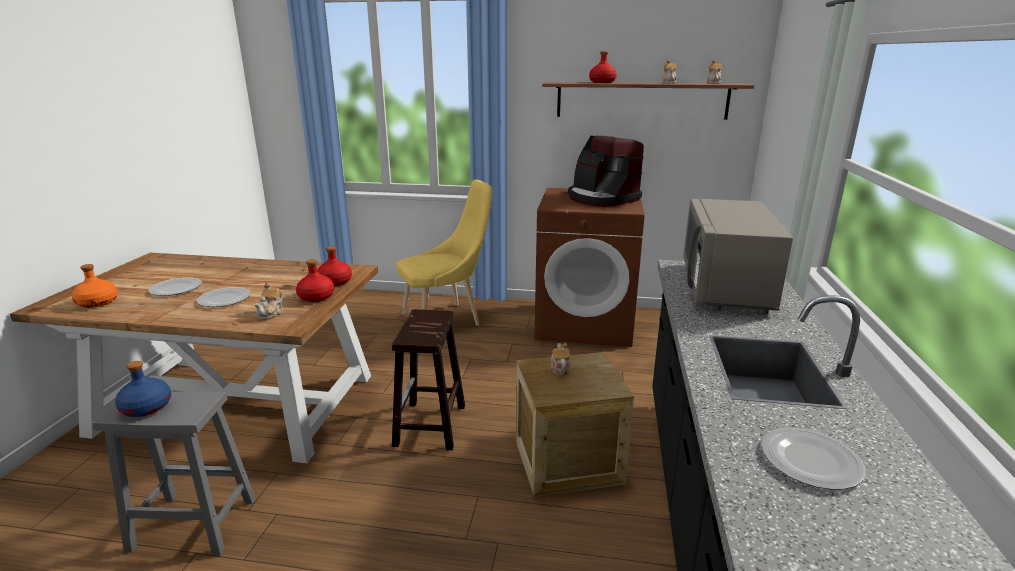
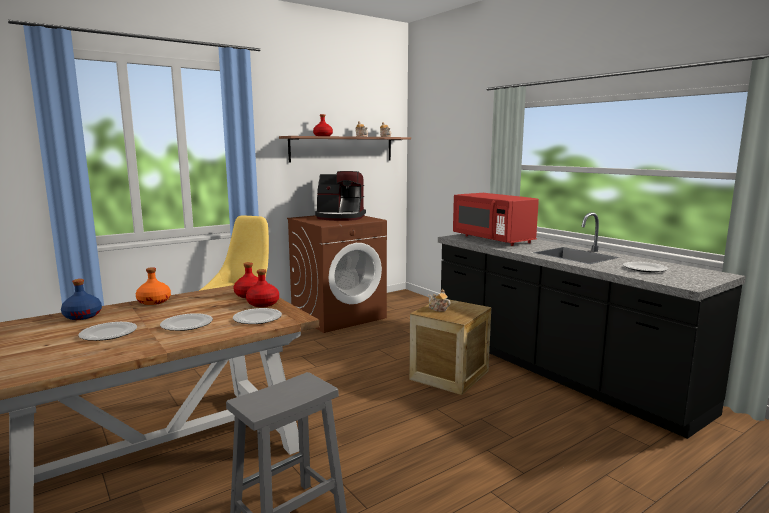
camera: 45 degrees left, 10 degrees down
orange bottle [72,264,118,308] -> orange bottle moved to [136,267,171,305]
blue bottle [115,361,171,417] -> blue bottle moved to [61,279,102,320]
teapot [254,283,283,320] -> plate [233,308,282,324]
brown stool [392,309,465,450] -> none
grey microwave [683,199,793,314] -> red microwave [453,193,539,246]

